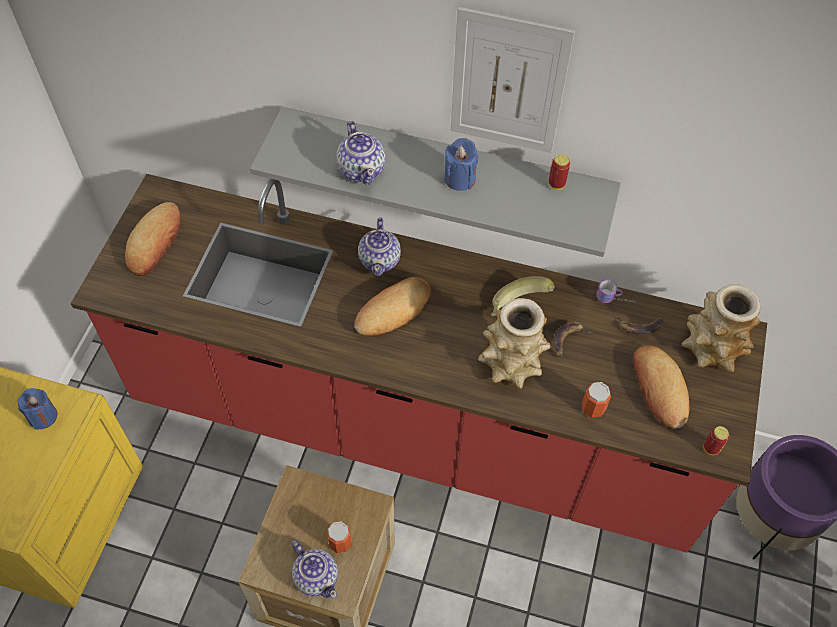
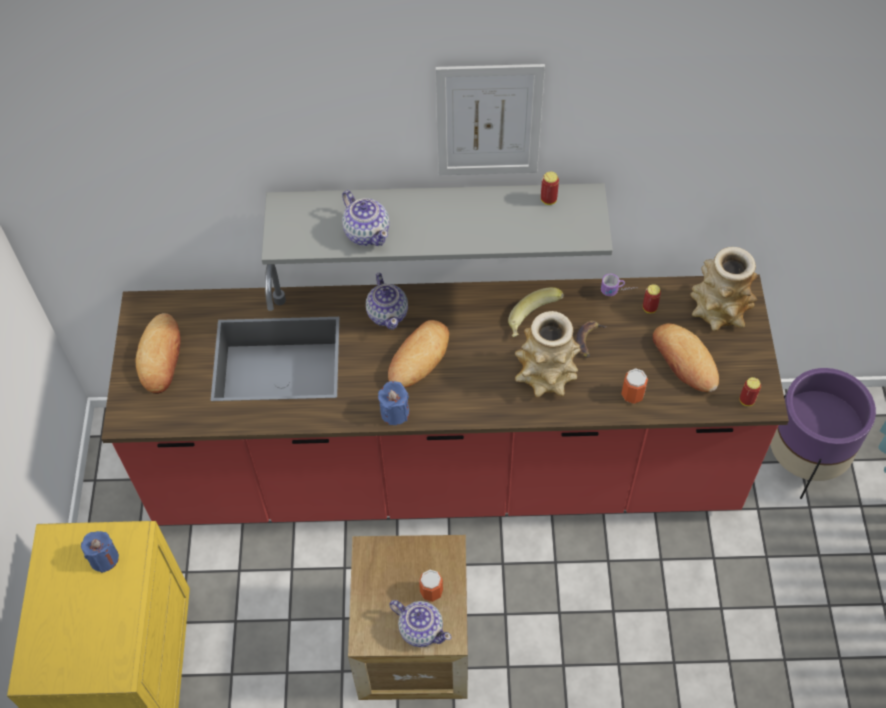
camera: 15 degrees left, 0 degrees up
blue candle [444,138,479,191] -> blue candle moved to [378,381,410,425]
banana [616,315,664,334] -> can [643,284,661,313]

